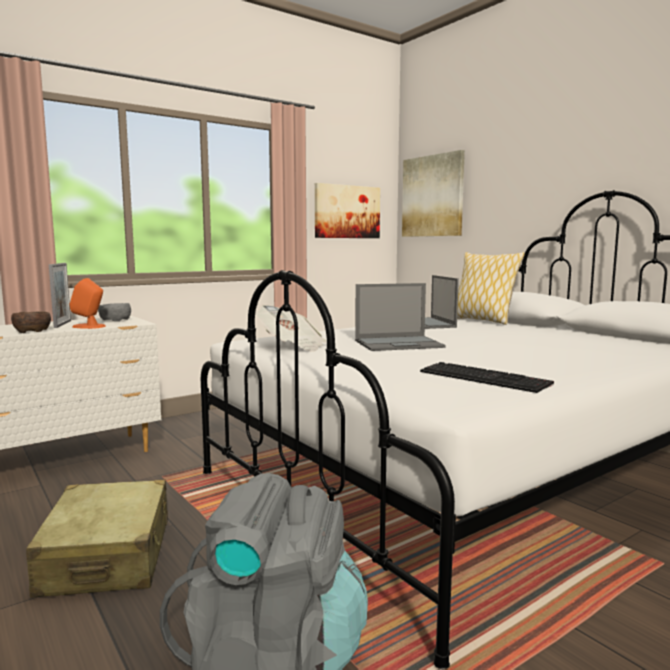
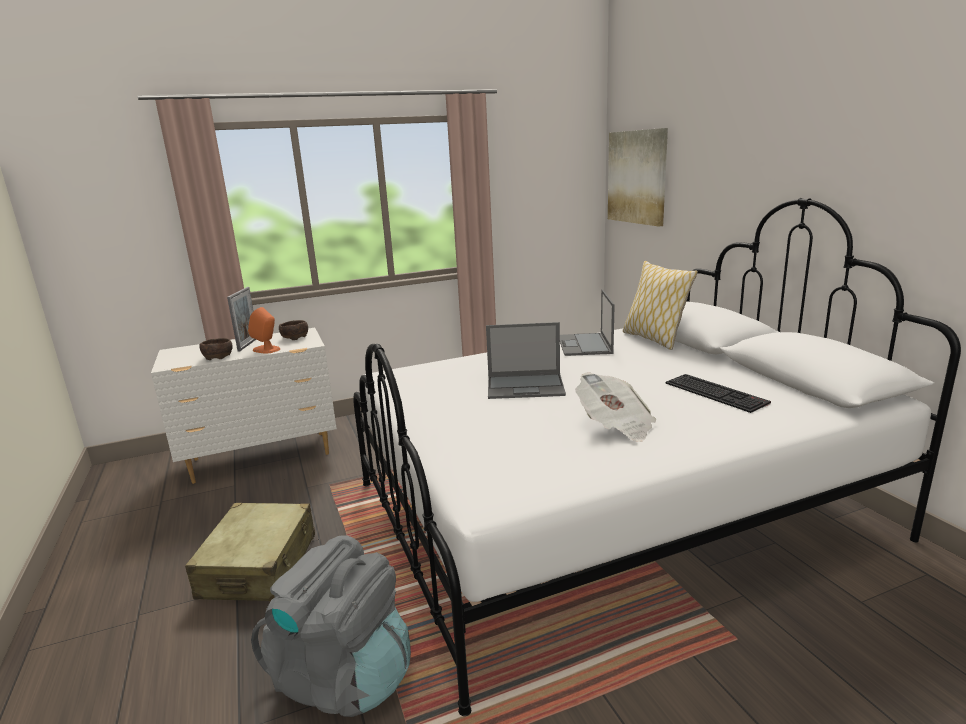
camera: 15 degrees right, 10 degrees up
grey bowl [98,303,131,322] -> brown bowl [279,320,308,340]
newspaper [256,305,326,352] -> newspaper moved to [575,372,657,442]
picture [315,183,380,238] -> none
keyboard [420,362,554,393] -> keyboard moved to [666,374,771,413]

